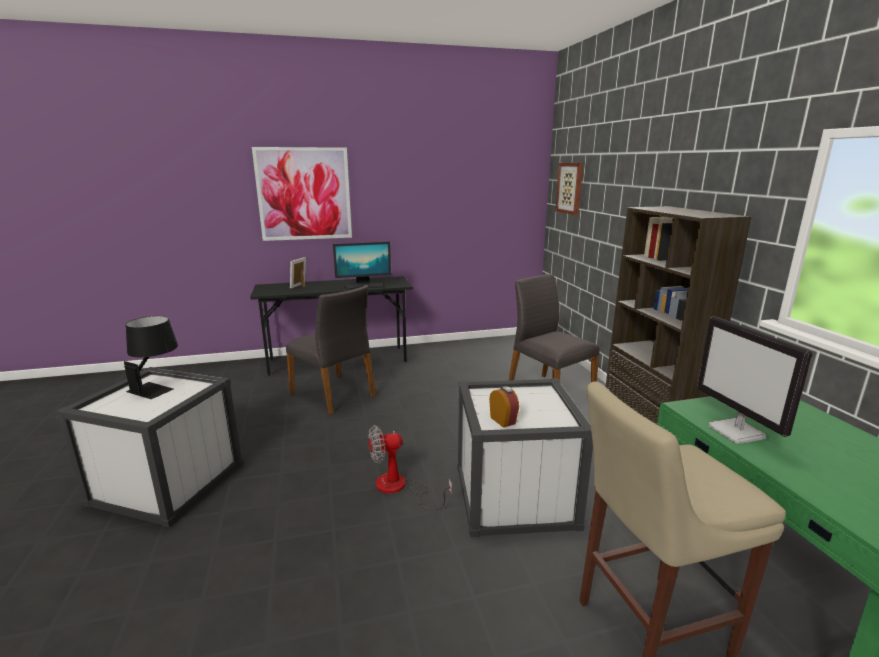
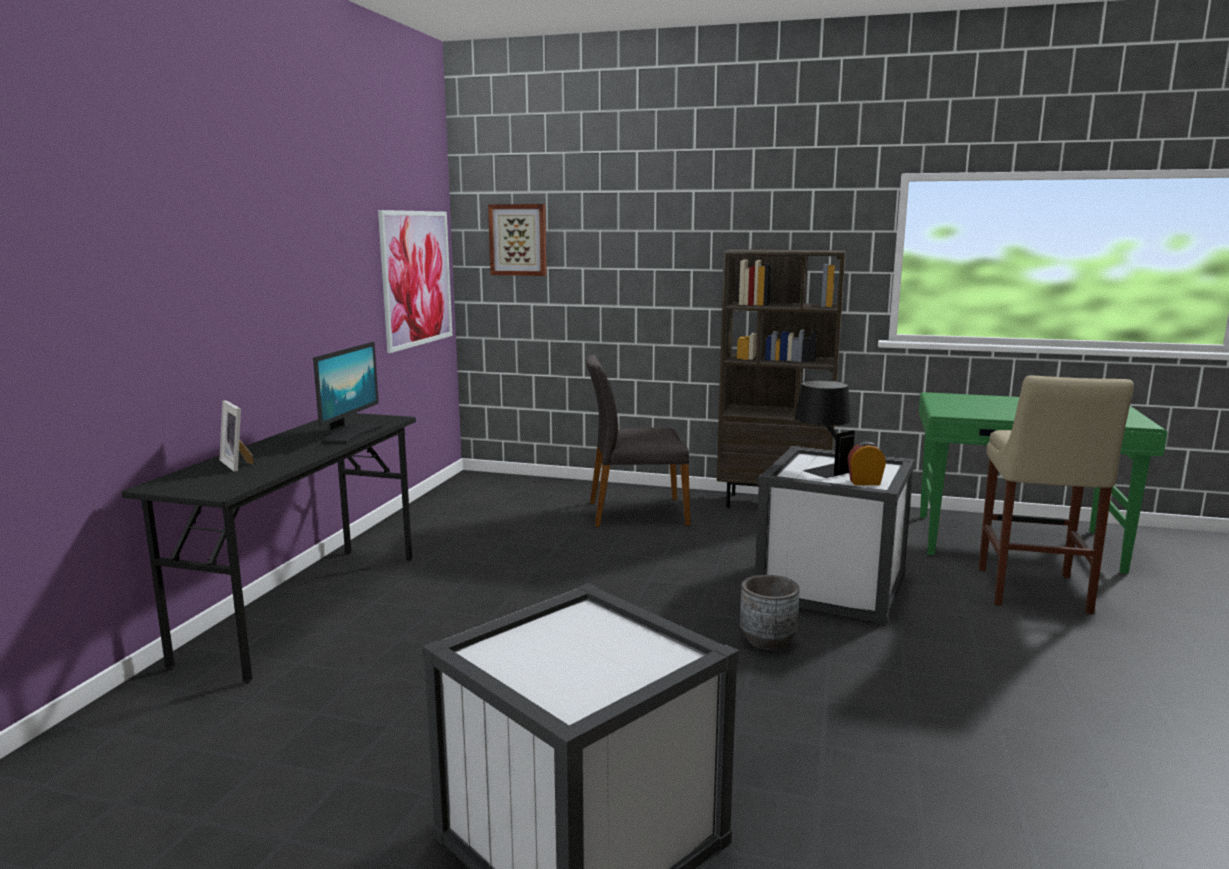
camera: 60 degrees left, 5 degrees down
black table lamp [124,316,178,399] -> black table lamp moved to [795,380,855,478]
picture [252,147,352,241] -> picture moved to [378,210,452,353]
grey chair [286,285,376,415] -> none
fan [368,425,452,510] -> grey planter [740,575,800,650]
monitor [697,316,813,444] -> none

